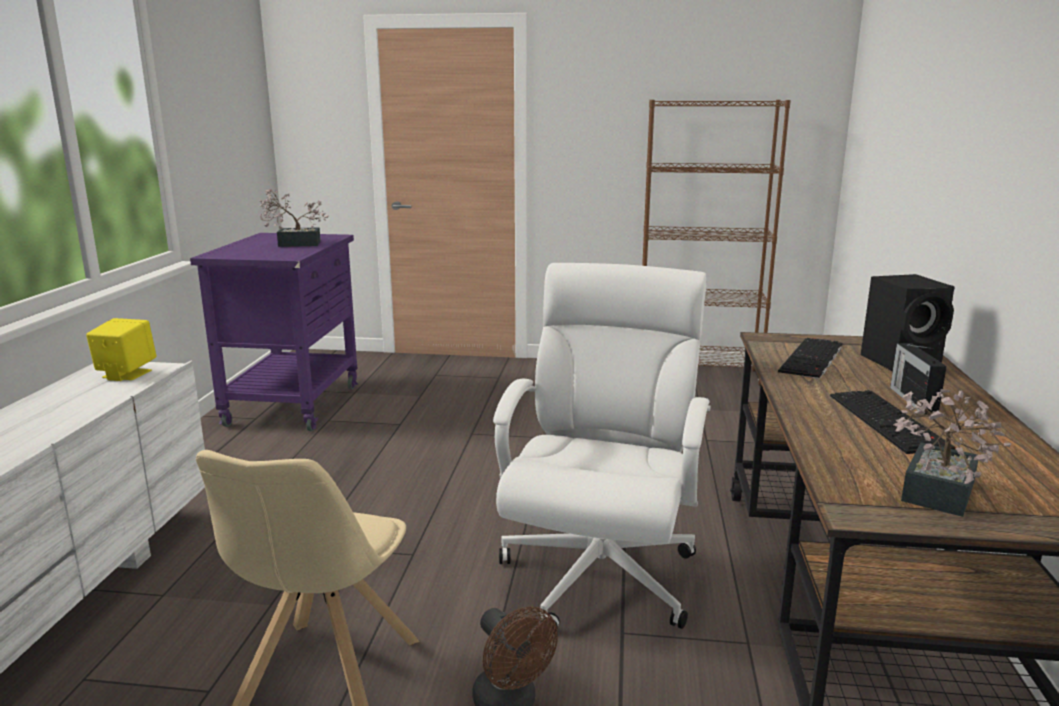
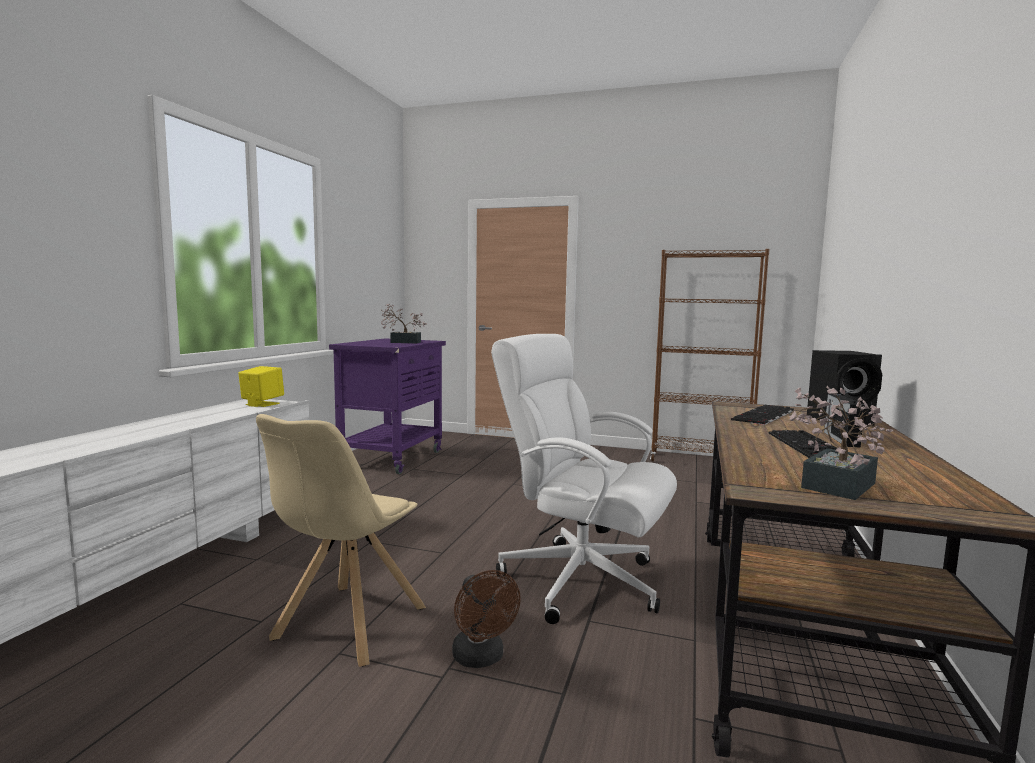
camera: 10 degrees right, 10 degrees down
white office chair [493,263,711,634] -> white office chair turned 90 degrees counterclockwise [491,334,677,624]

